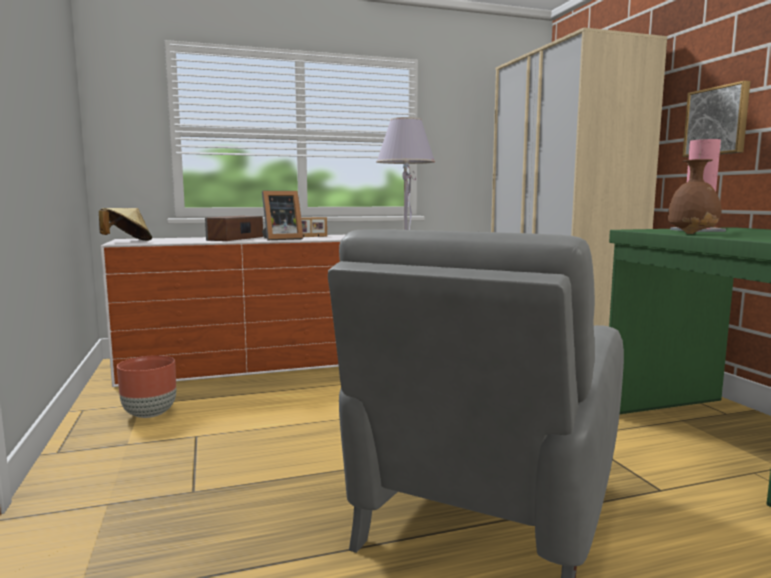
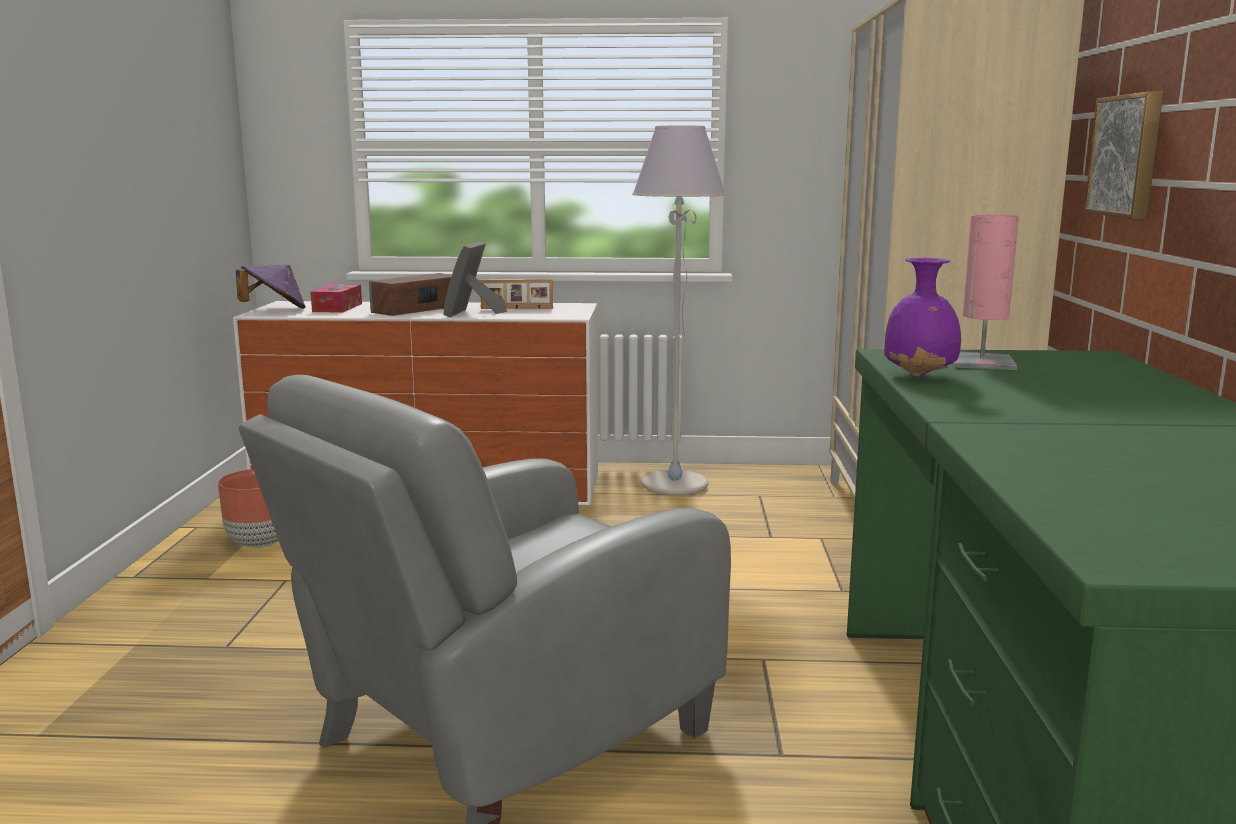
camera: 20 degrees right, 5 degrees up
beige hat [99,208,152,241] -> purple hat [236,265,306,309]
picture frame [262,191,303,240] -> picture frame turned 105 degrees clockwise [444,241,507,317]
brown vase [668,159,722,234] -> purple vase [884,258,961,376]
none -> tissue box [311,284,362,313]

